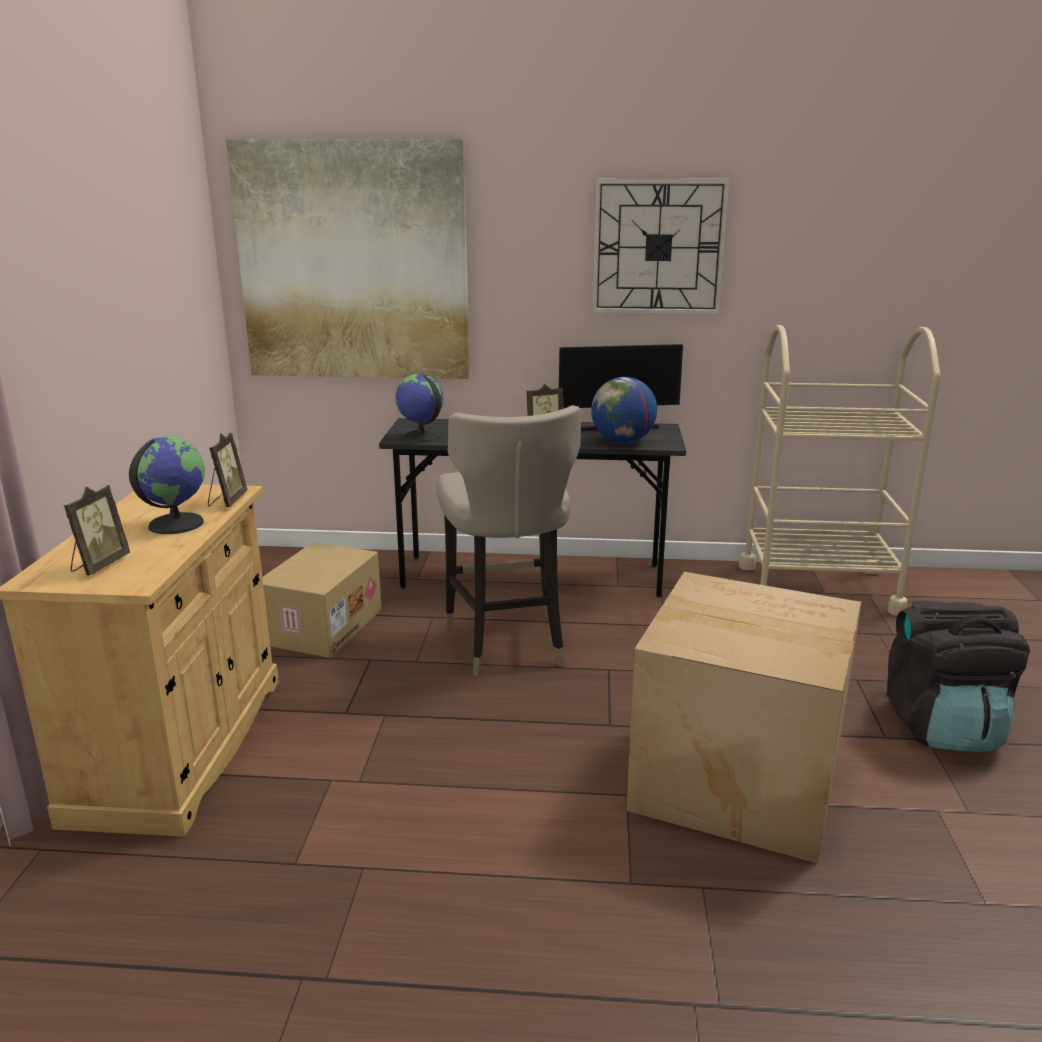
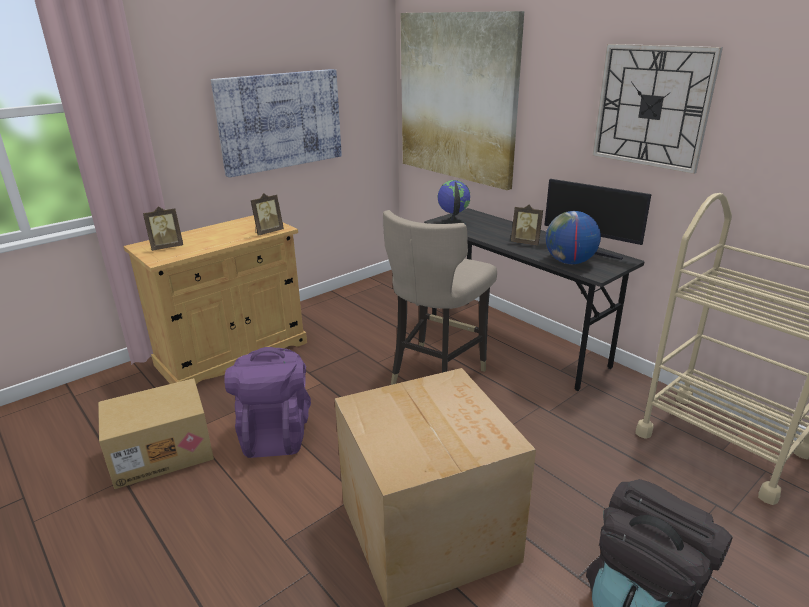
camera: 45 degrees right, 5 degrees up
globe [129,436,205,534] -> none
cardboard box [262,542,382,658] -> cardboard box moved to [98,378,214,489]
none -> picture [211,69,342,177]
none -> purple backpack [224,347,311,458]

